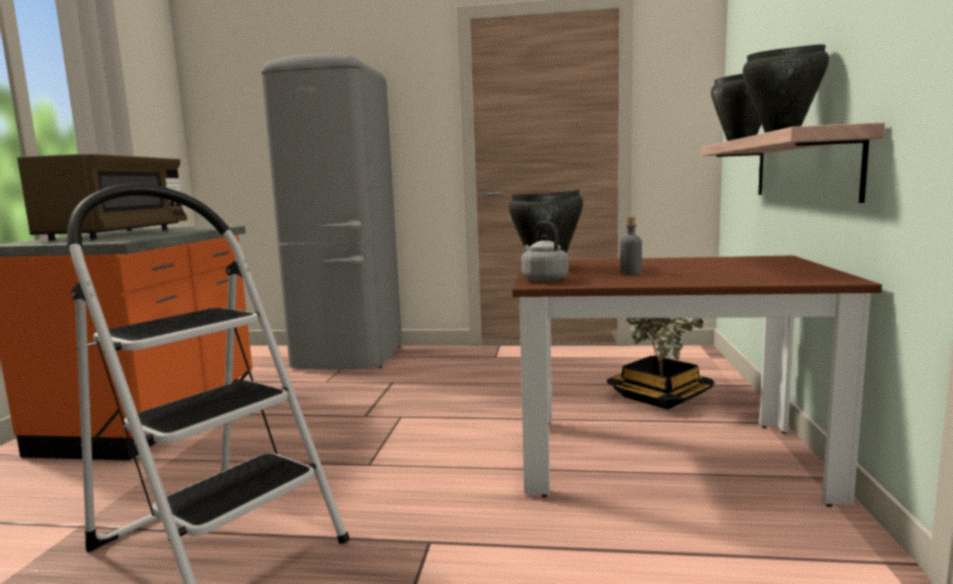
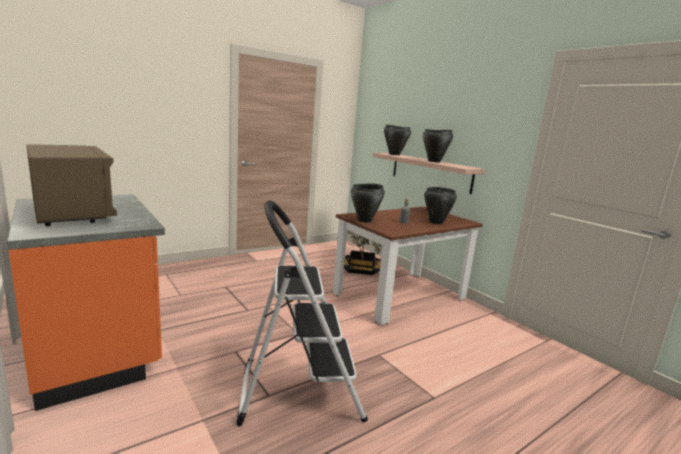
camera: 45 degrees left, 5 degrees up
grey fridge [262,54,402,370] -> none
grey kettle [521,222,568,282] -> none
none -> black cooking pot [424,187,457,224]

